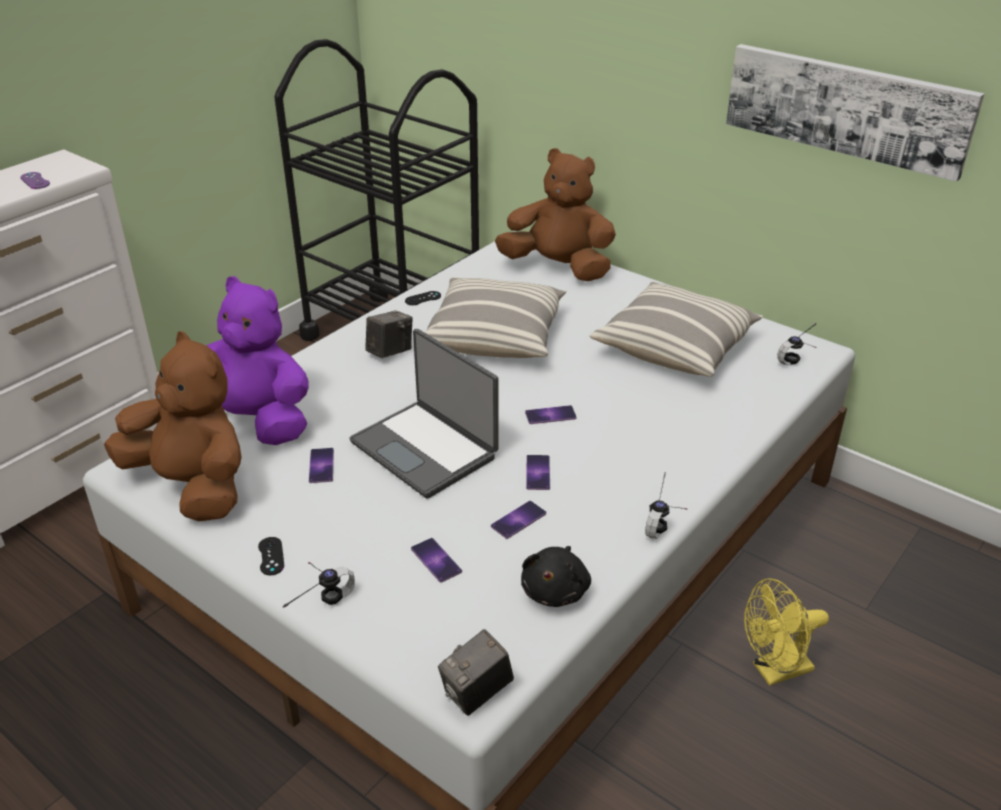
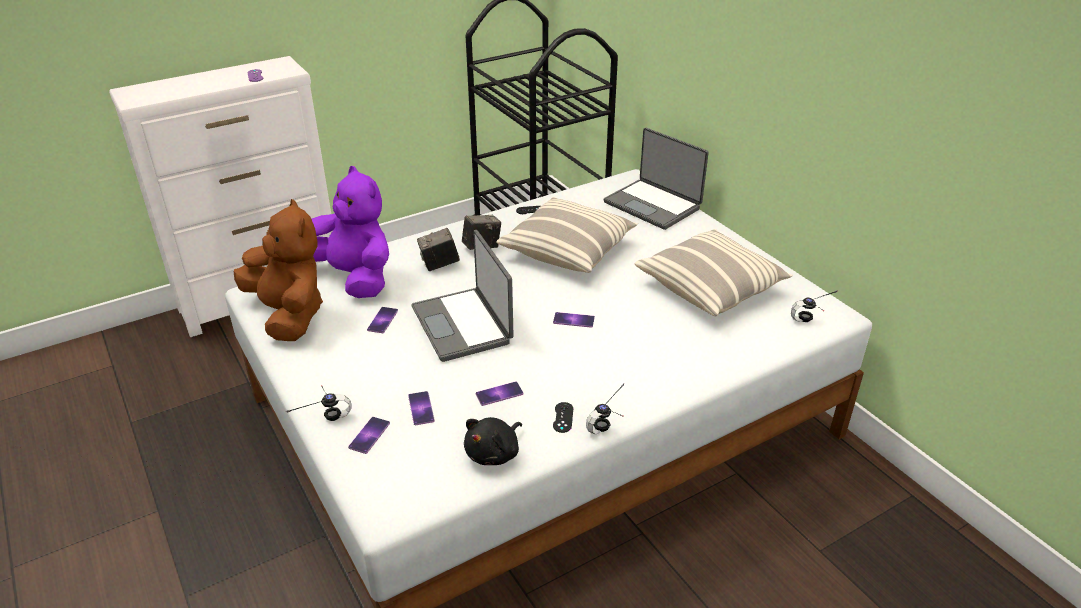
camera: 20 degrees right, 0 degrees up
black game controller [258,537,284,575] -> black game controller moved to [553,402,573,433]
camera [438,629,514,716] -> camera moved to [417,228,460,271]
brown plush toy [495,148,616,281] -> laptop [604,128,709,230]
phone [526,455,550,490] -> phone moved to [348,417,390,454]
picture [726,44,985,182] -> none
yellow fan [744,578,829,686] -> none

